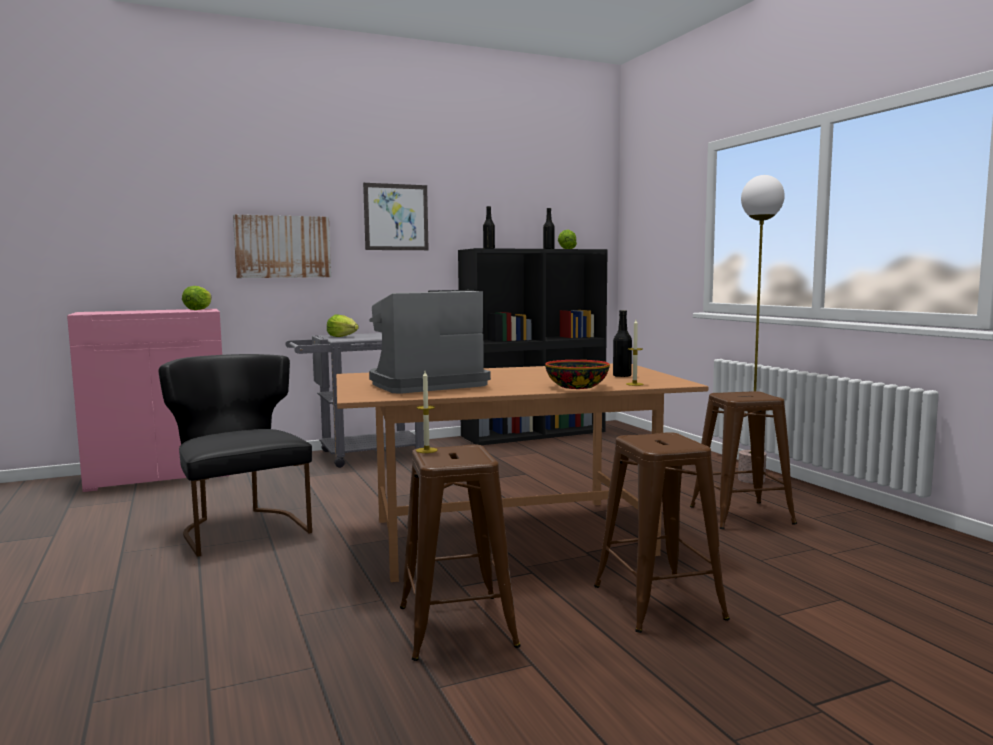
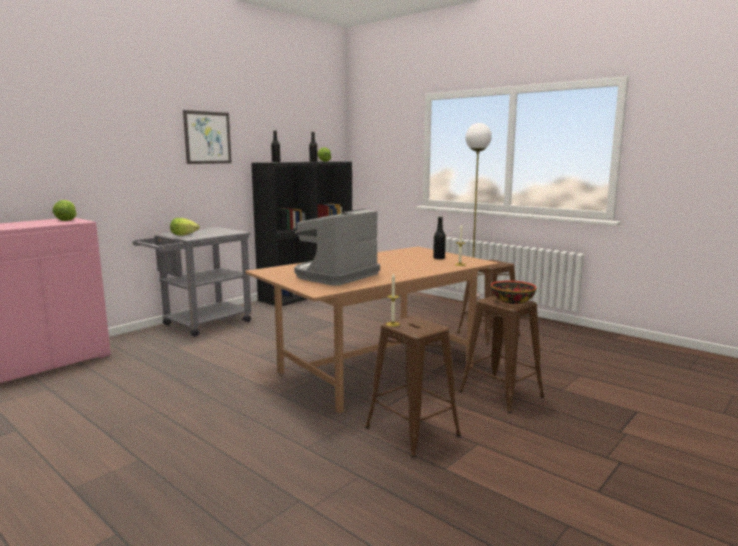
camera: 25 degrees left, 5 degrees up
black chair [158,354,312,557] -> none
picture [233,215,331,278] -> none
bowl [545,360,610,389] -> bowl moved to [491,281,537,304]

